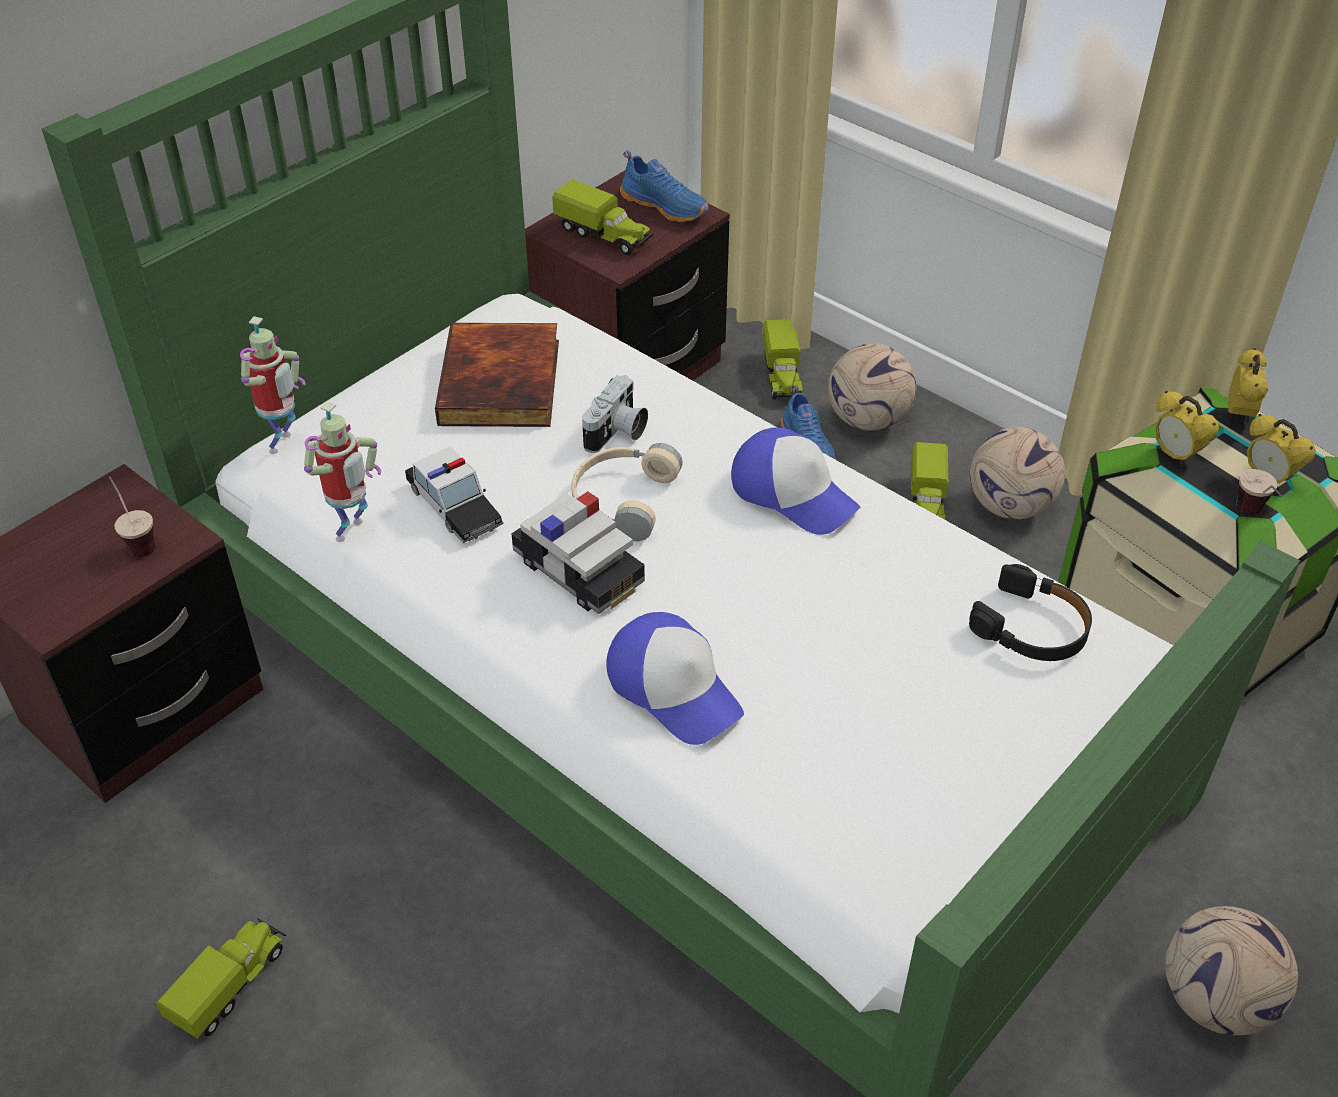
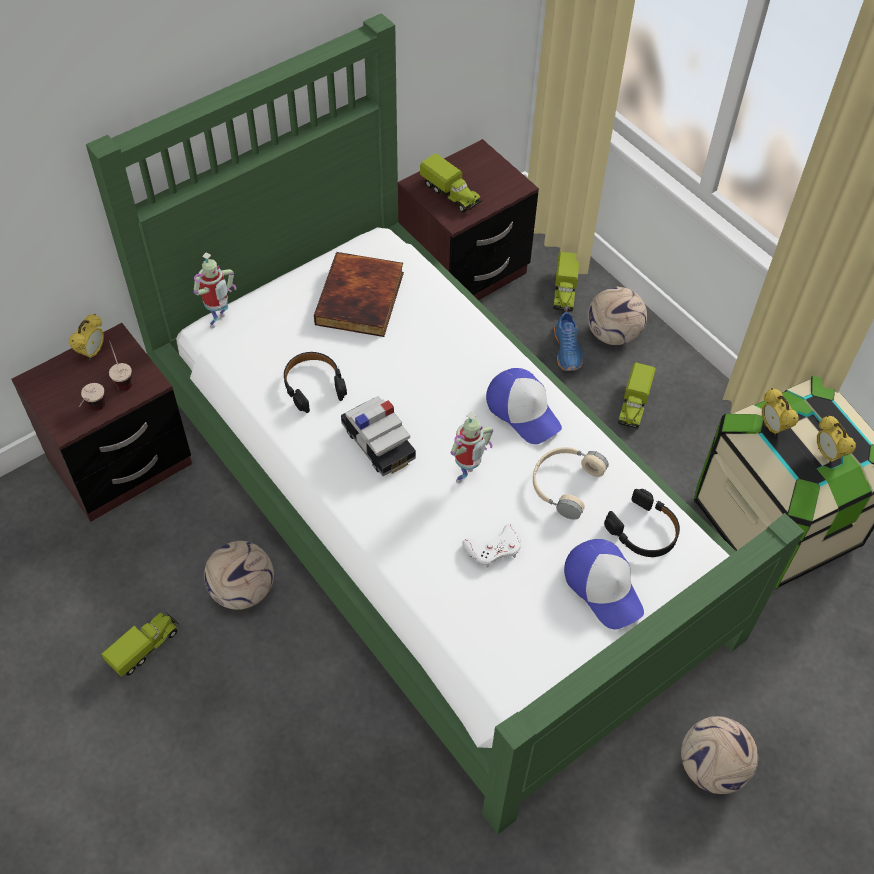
camera: 10 degrees right, 10 degrees up
toy robot [304,402,381,542] -> toy robot moved to [451,412,493,483]
toy car [405,446,504,543] -> black headphones [284,352,347,413]
beige headphones [572,443,683,541] -> beige headphones moved to [533,447,609,519]
camera [582,375,648,453] -> none
cap [606,612,744,745] -> cap moved to [564,539,644,629]
blue shoe [620,150,709,222] -> none
football [970,427,1065,519] -> football moved to [204,541,274,610]
alarm clock [1228,348,1268,425] -> alarm clock moved to [69,314,104,360]
cup [1236,469,1282,515] -> cup moved to [79,383,105,411]
none -> white game controller [462,523,521,568]

